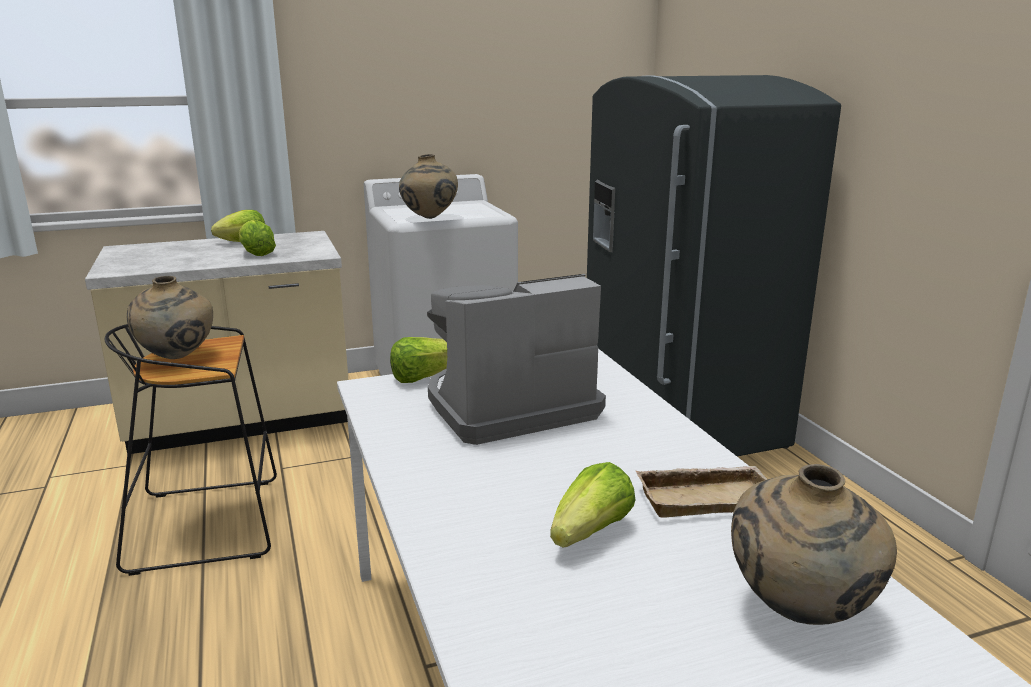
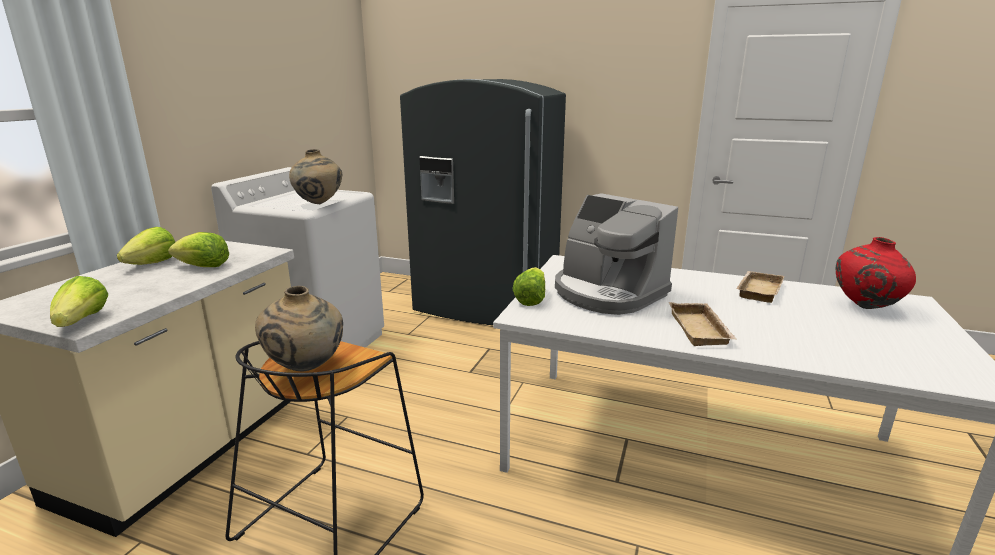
camera: 50 degrees left, 0 degrees up
coffee machine [427,274,606,445] -> coffee machine turned 60 degrees counterclockwise [555,193,678,315]
lettuce [550,462,636,548] -> lettuce moved to [50,276,108,327]
beige vase [731,464,897,625] -> red vase [836,237,916,309]
none -> beige tray [669,302,736,346]

